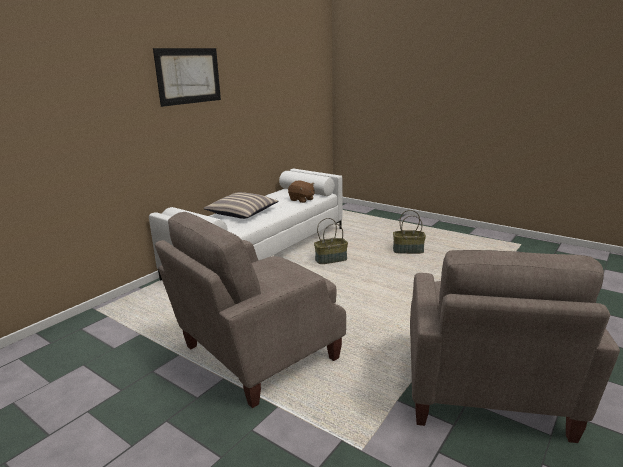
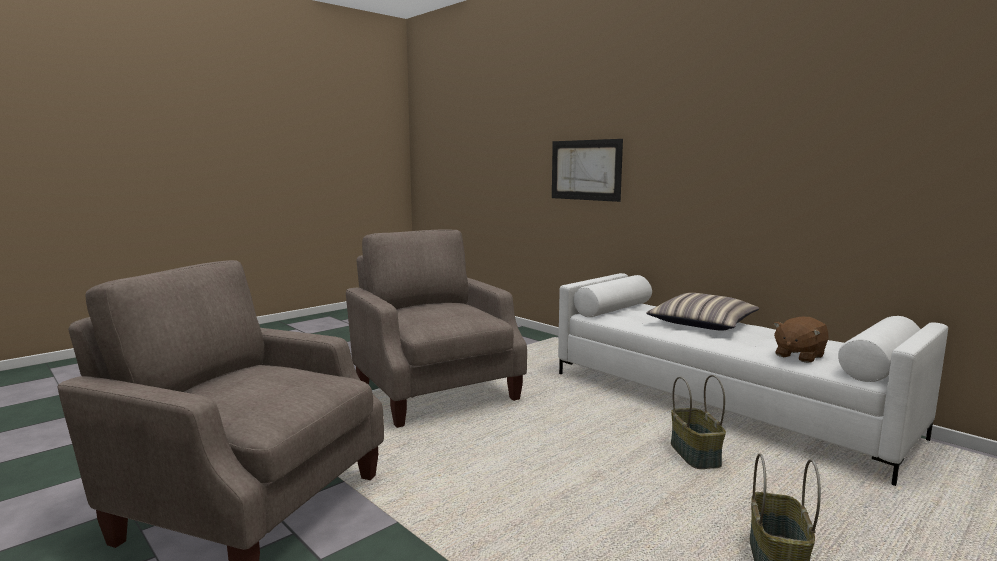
camera: 100 degrees right, 10 degrees down
picture [153,48,221,107] -> picture moved to [552,139,623,202]

